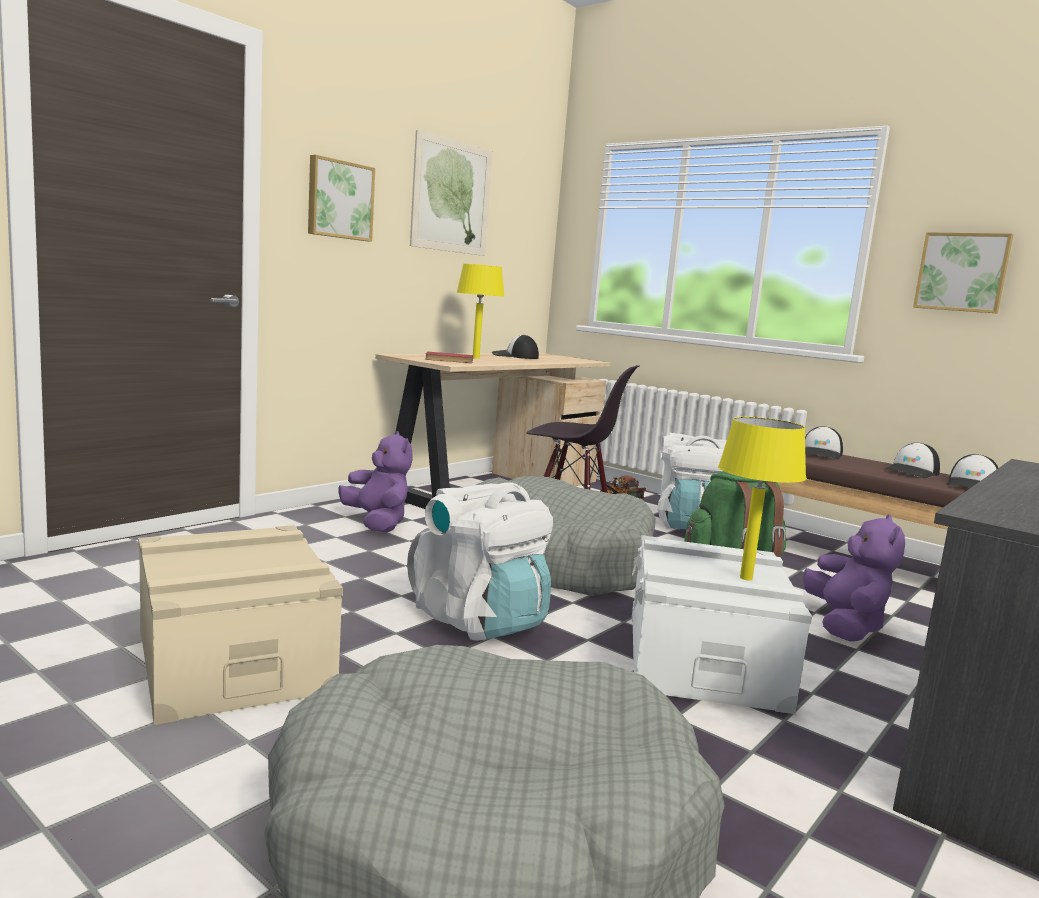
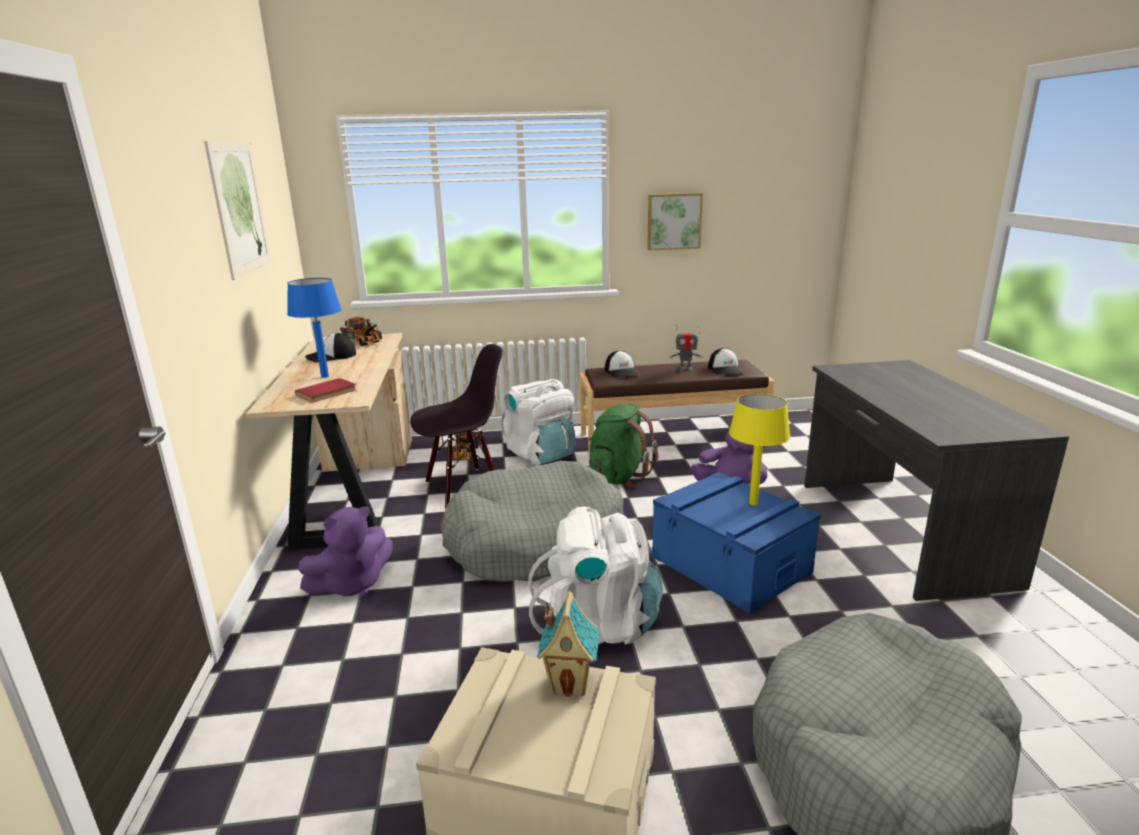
camera: 45 degrees left, 10 degrees up
picture [308,155,375,242] -> none
purple plush toy [338,431,413,532] -> purple plush toy turned 135 degrees clockwise [299,507,393,598]
yellow table lamp [456,264,505,359] -> blue table lamp [287,278,342,378]
white storage box [632,535,812,714] -> blue storage box [652,472,821,614]
cap [884,442,940,478] -> toy robot [669,325,703,371]
none -> toy truck [340,317,382,346]
none -> toy house [537,591,599,697]

